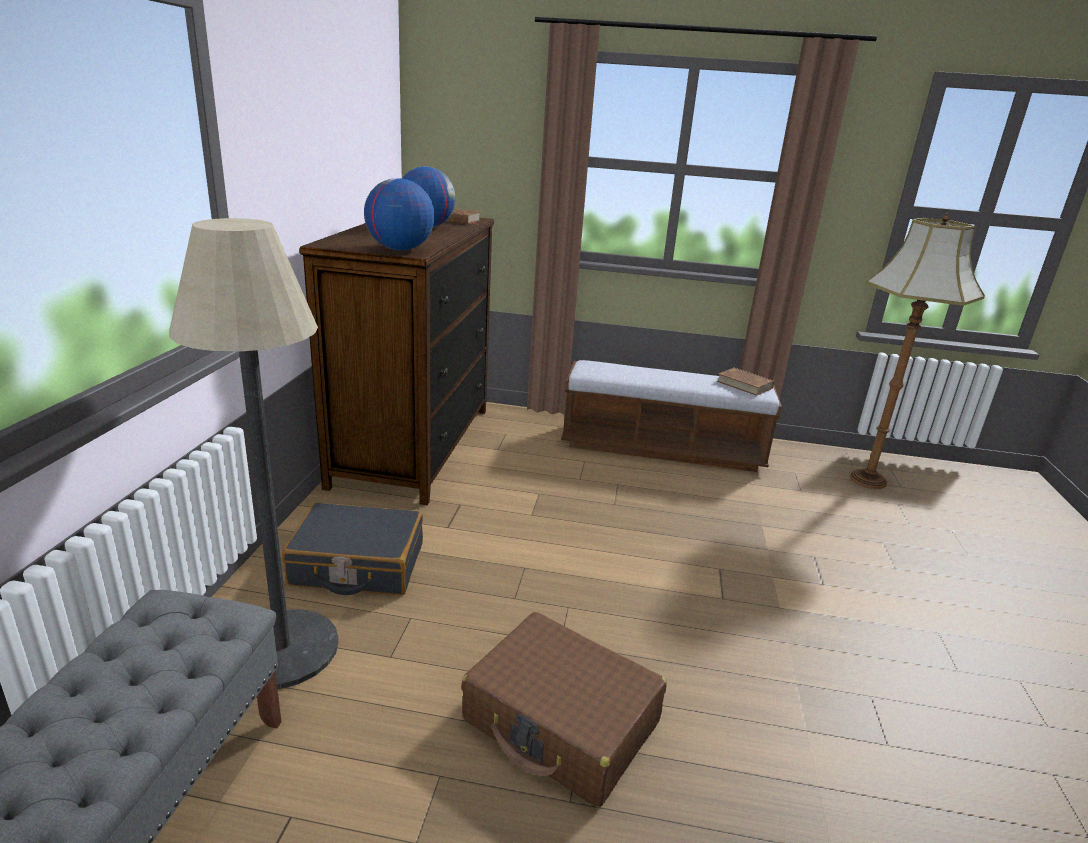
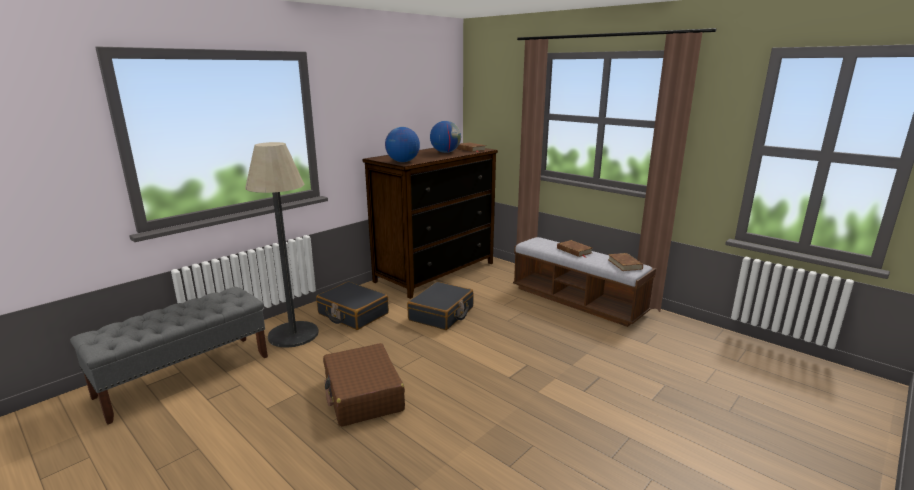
camera: 35 degrees right, 5 degrees down
floor lamp [850,213,985,489] -> none
none -> black suitcase [407,282,474,330]
none -> brown book [557,240,592,258]

